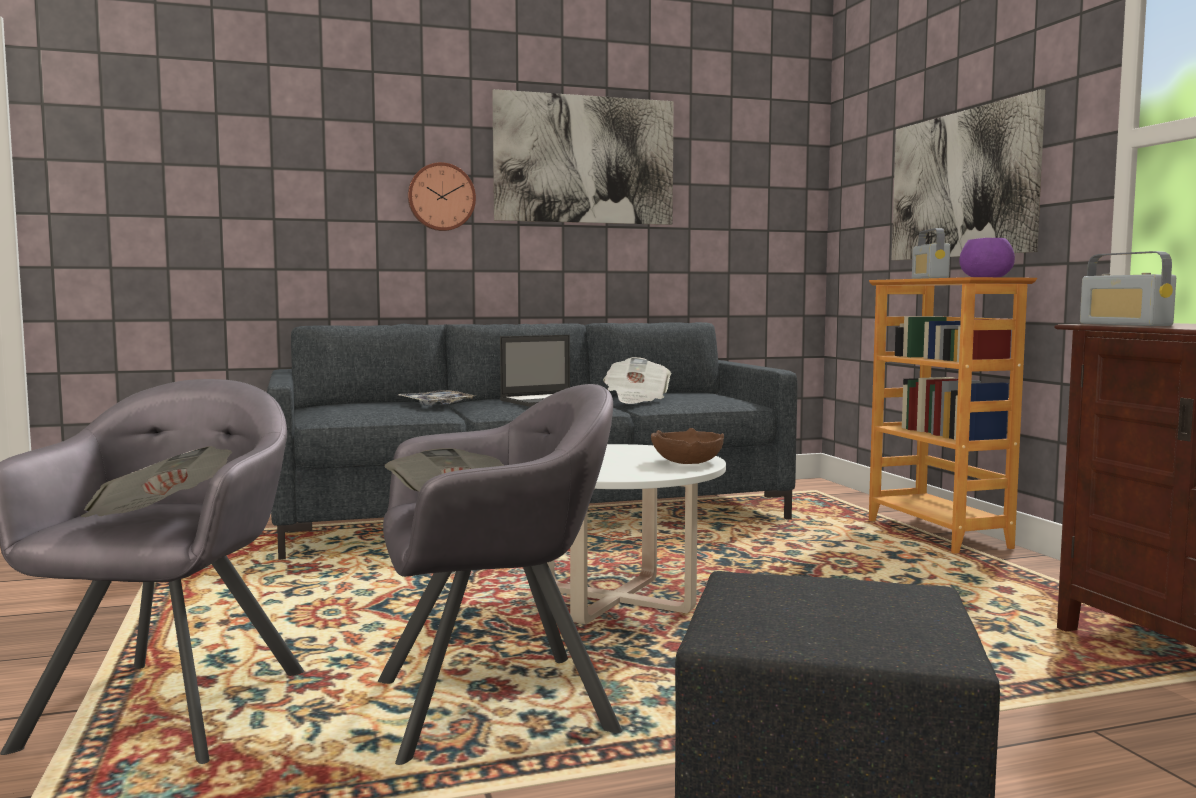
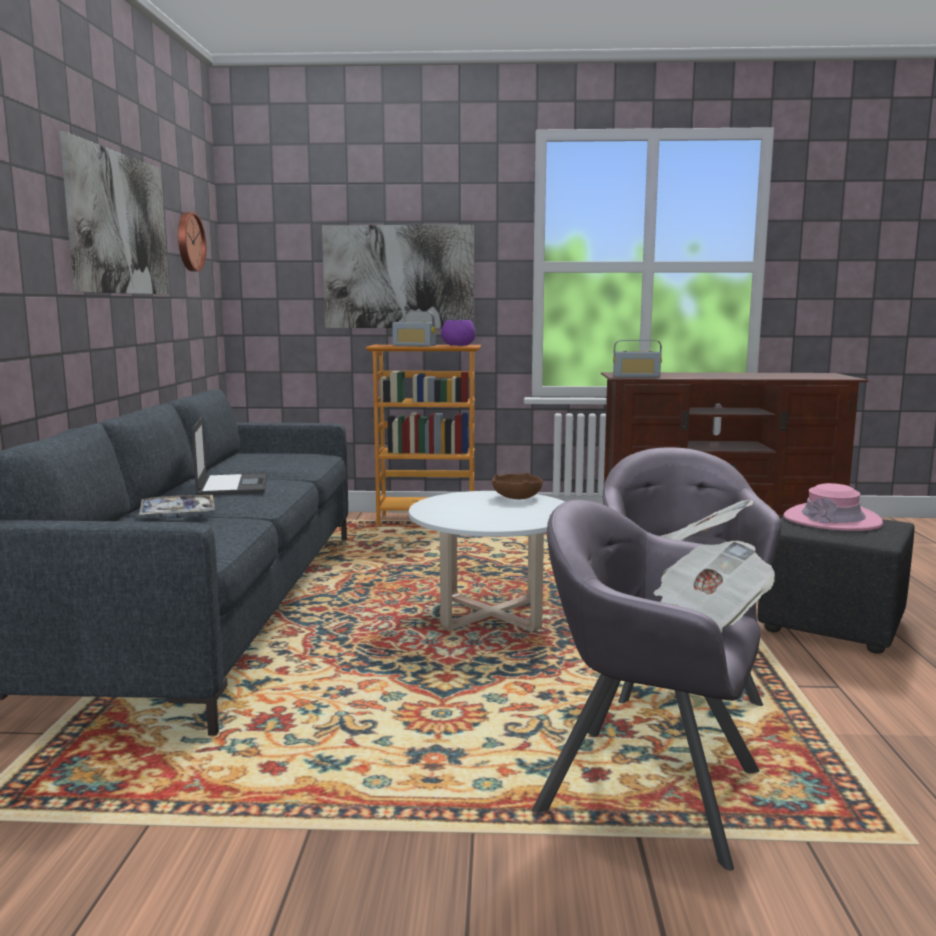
camera: 70 degrees left, 5 degrees up
wall clock [408,162,476,231] -> wall clock moved to [178,212,206,271]
newspaper [603,357,671,404] -> none
none -> pink hat [784,483,883,531]

